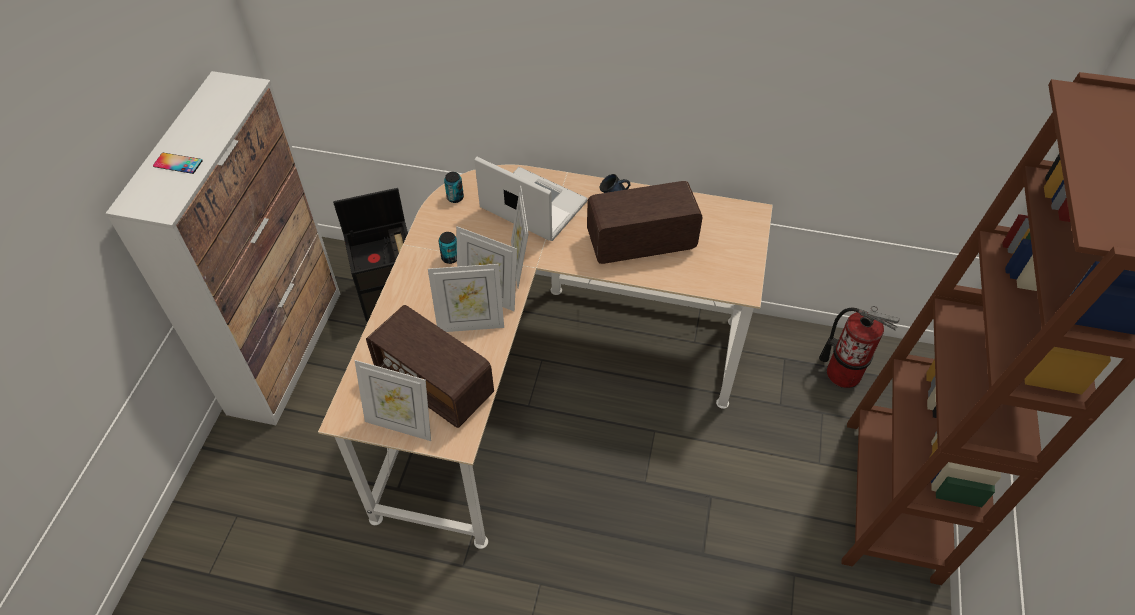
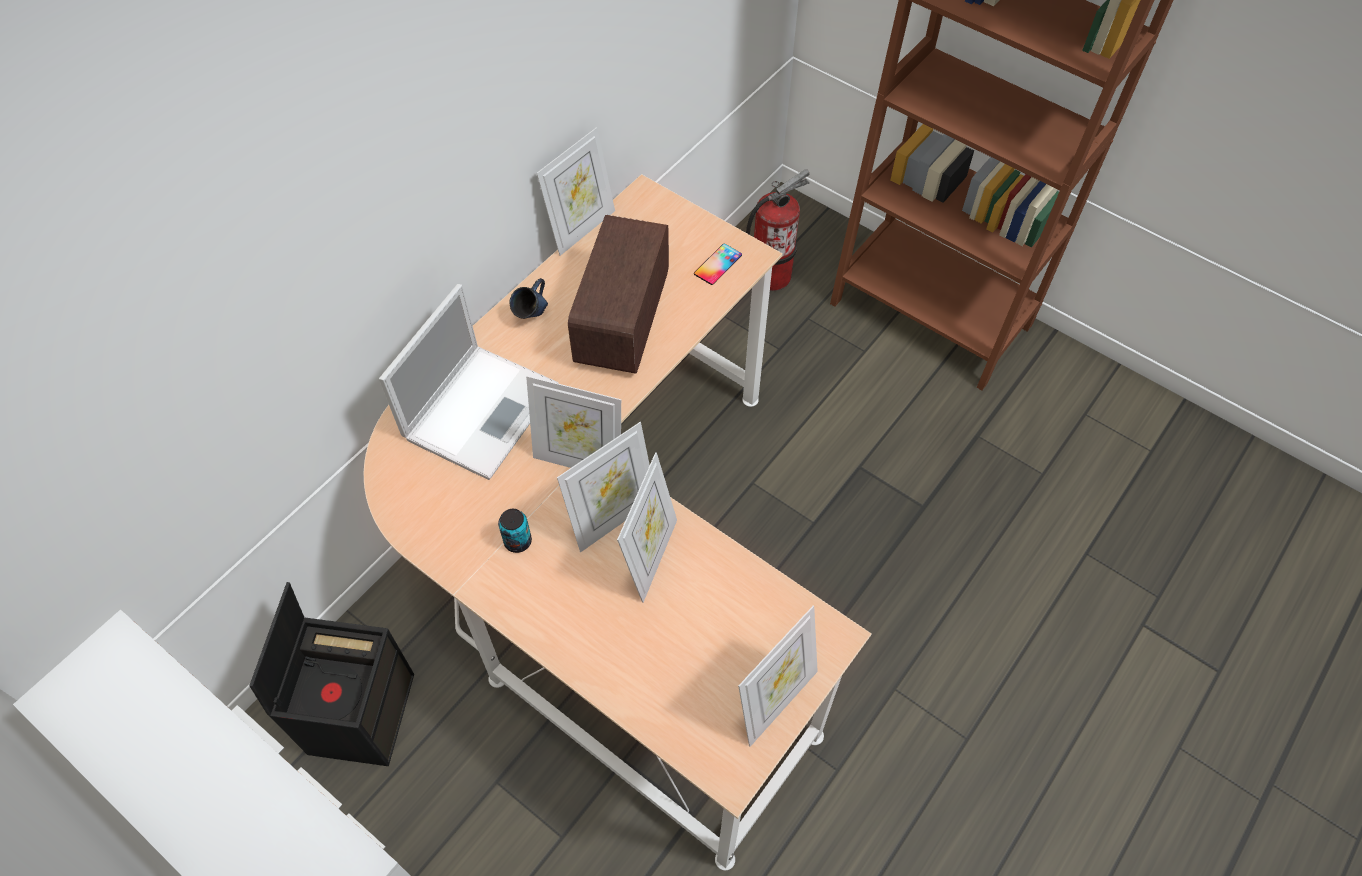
camera: 65 degrees left, 5 degrees up
phone [153,153,203,174] -> phone moved to [694,244,742,285]
radio [366,305,494,428] -> none
can [444,172,464,203] -> none
laptop [475,157,588,241] -> laptop turned 150 degrees clockwise [379,284,559,480]
none -> picture frame [537,127,615,256]

